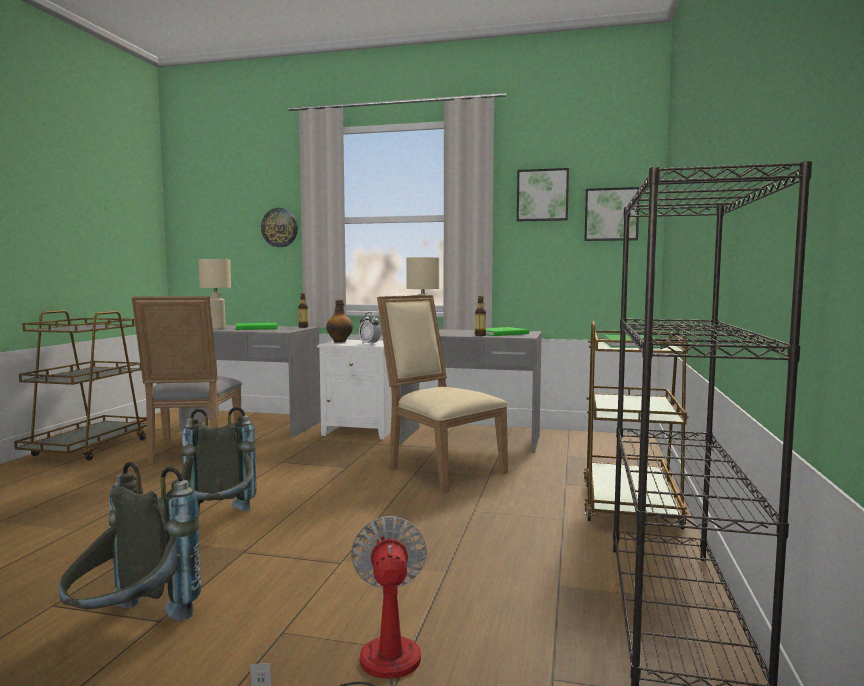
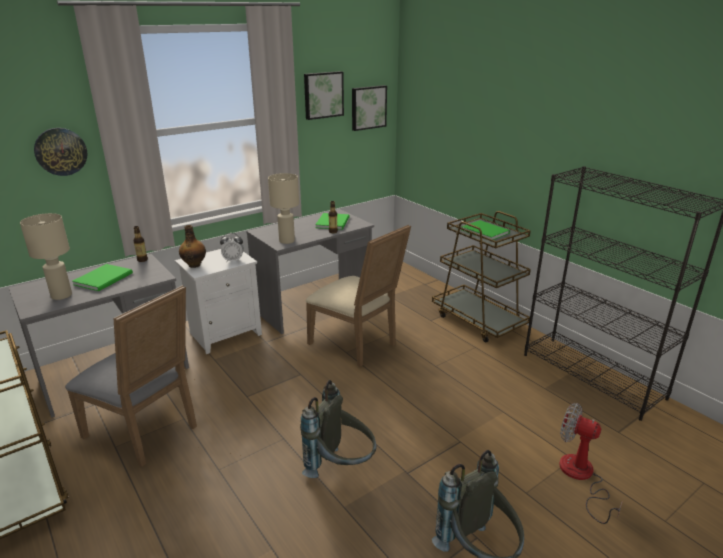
camera: 50 degrees left, 20 degrees up
beige chair [377,295,508,494] -> beige chair turned 135 degrees counterclockwise [306,225,411,367]

